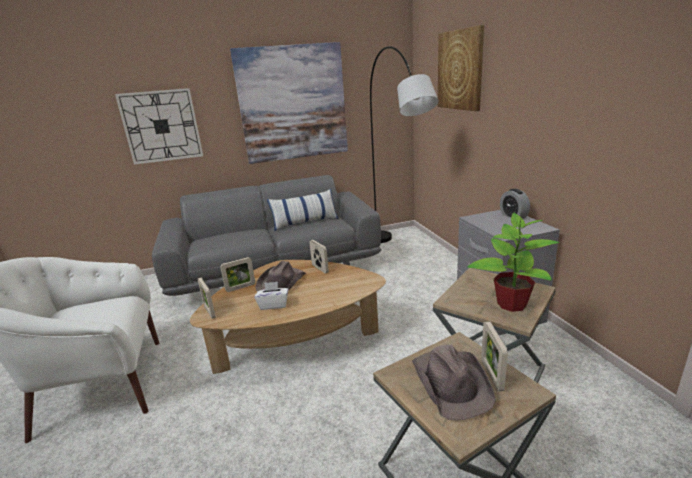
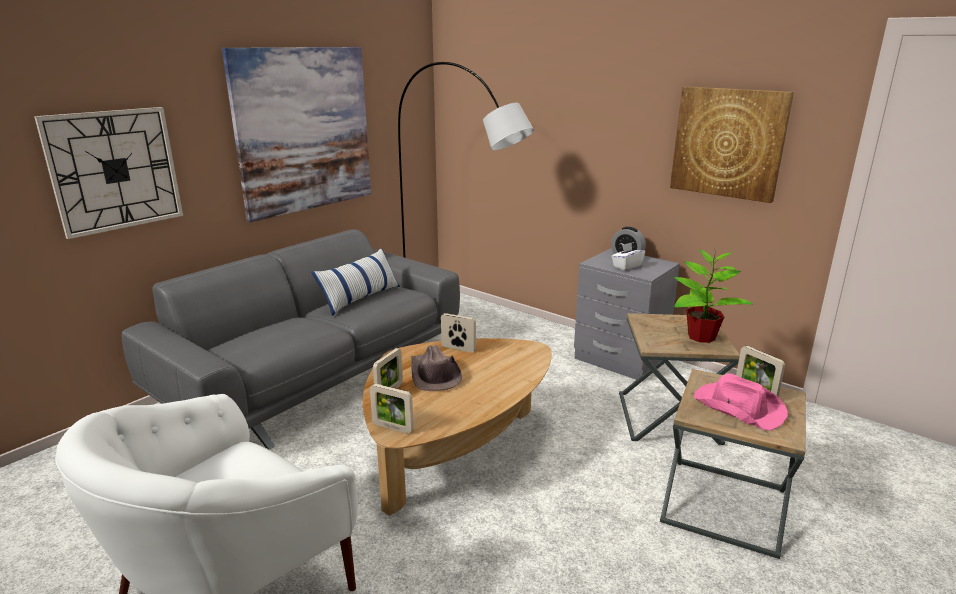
camera: 35 degrees left, 0 degrees up
white tissue box [255,282,289,310] -> white tissue box moved to [611,242,645,271]
brown hat [412,345,496,420] -> pink hat [694,373,788,431]
picture [438,25,484,111] -> picture moved to [670,86,794,203]

